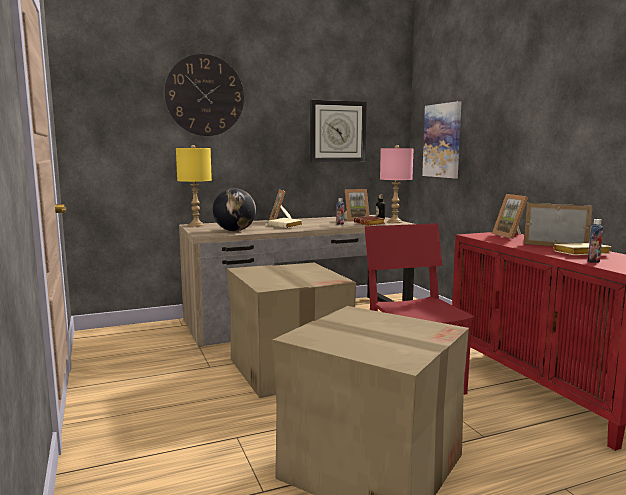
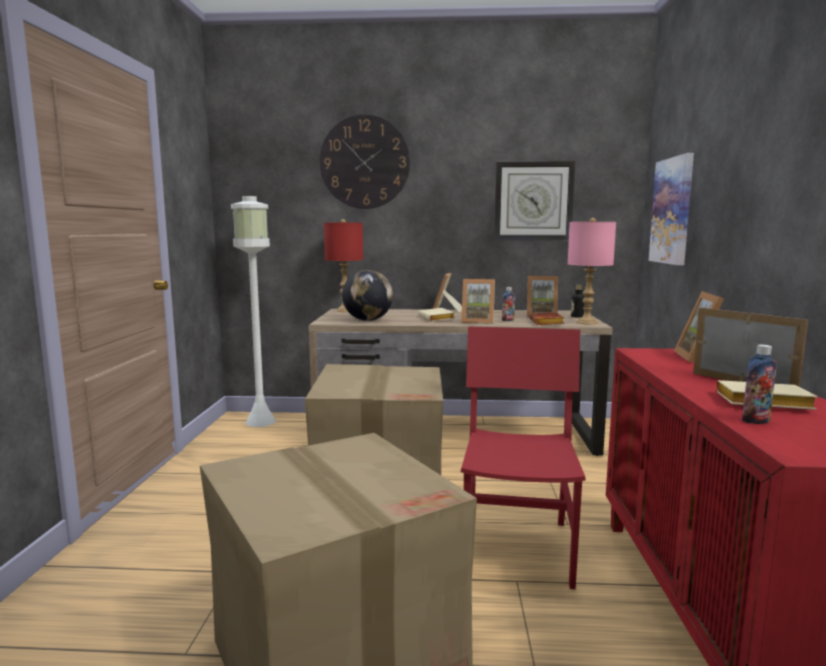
camera: 25 degrees right, 0 degrees up
yellow table lamp [176,145,212,227] -> red table lamp [324,219,363,312]
none -> white floor lamp [231,196,276,427]
none -> picture frame [461,279,495,324]

